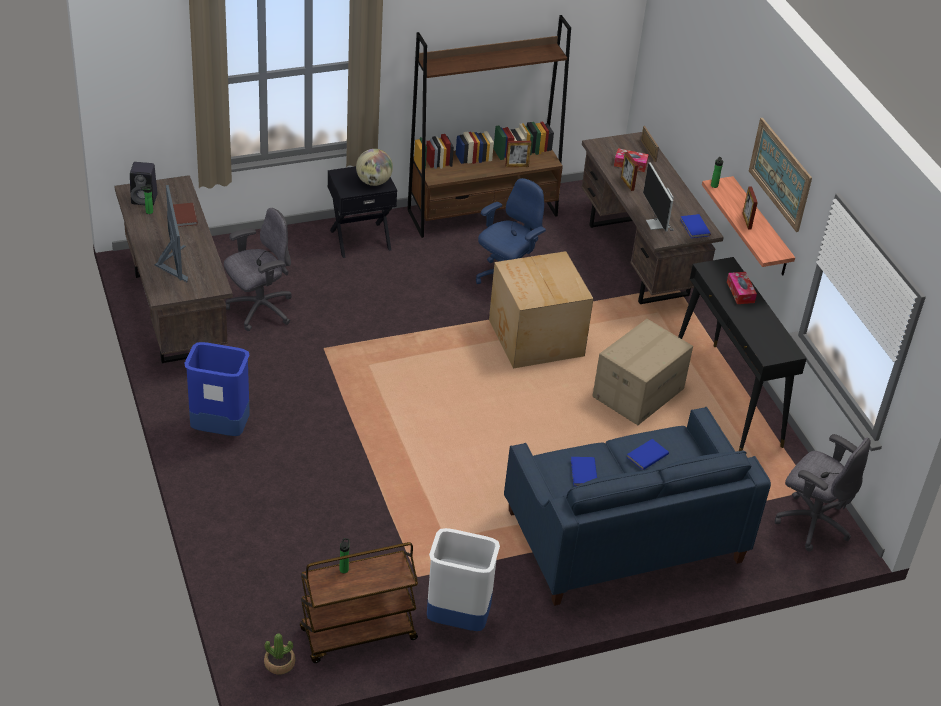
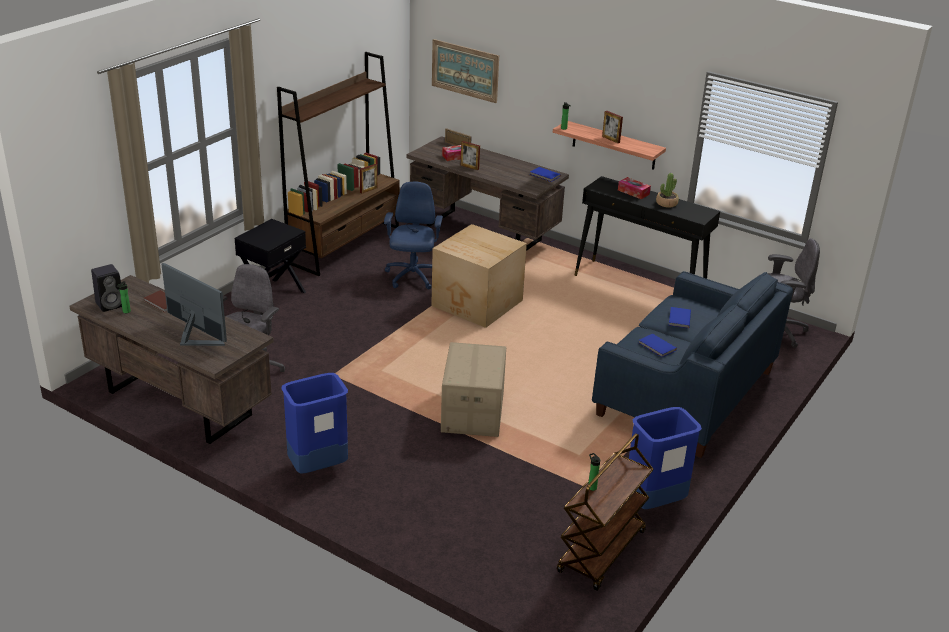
camera: 35 degrees left, 10 degrees down
potted plant [264,634,295,675] -> potted plant moved to [656,173,679,208]
globe [356,149,393,186] -> none
white trash can [427,528,500,631] -> blue trash can [629,407,702,509]
cardboard box [592,319,693,425] -> cardboard box moved to [441,342,506,437]
monitor [643,162,674,232] -> none
picture [749,118,812,232] -> picture moved to [432,39,499,103]

